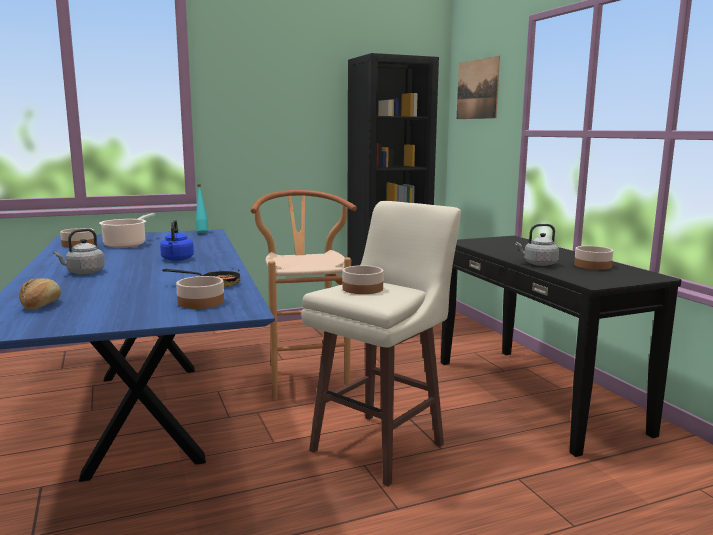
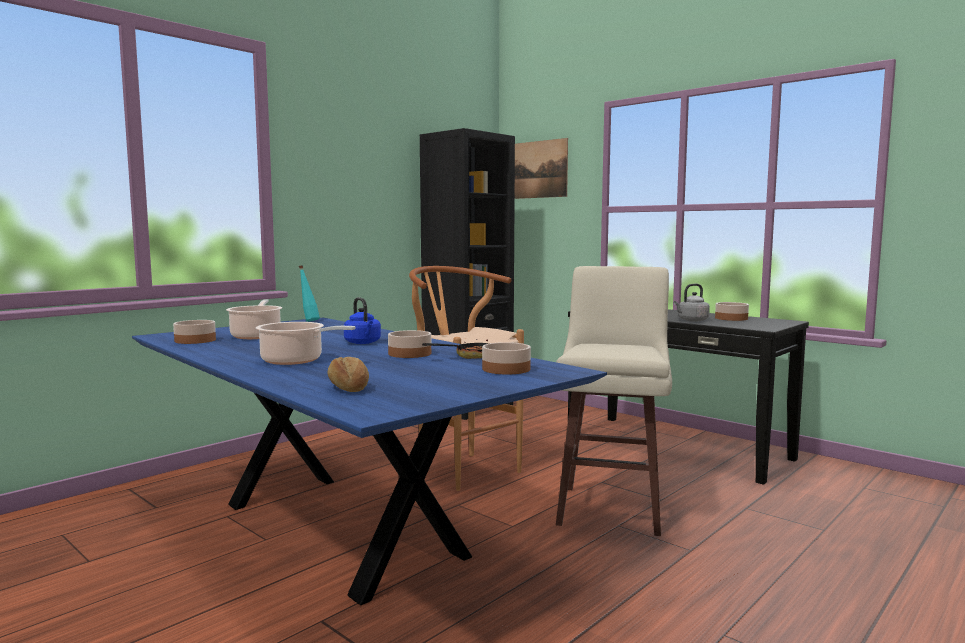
camera: 25 degrees left, 5 degrees down
grey kettle [53,229,105,274] -> cooking pot [256,322,356,365]
bowl [342,265,384,294] -> bowl moved to [388,330,431,358]

